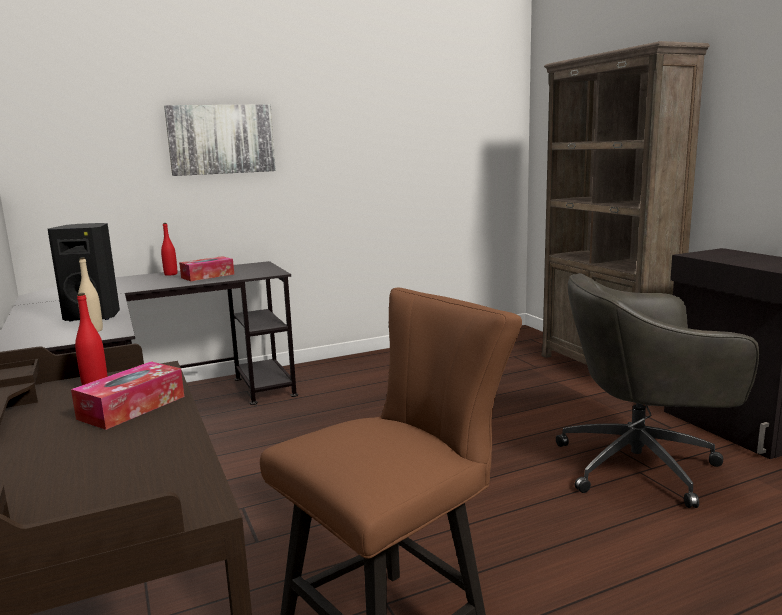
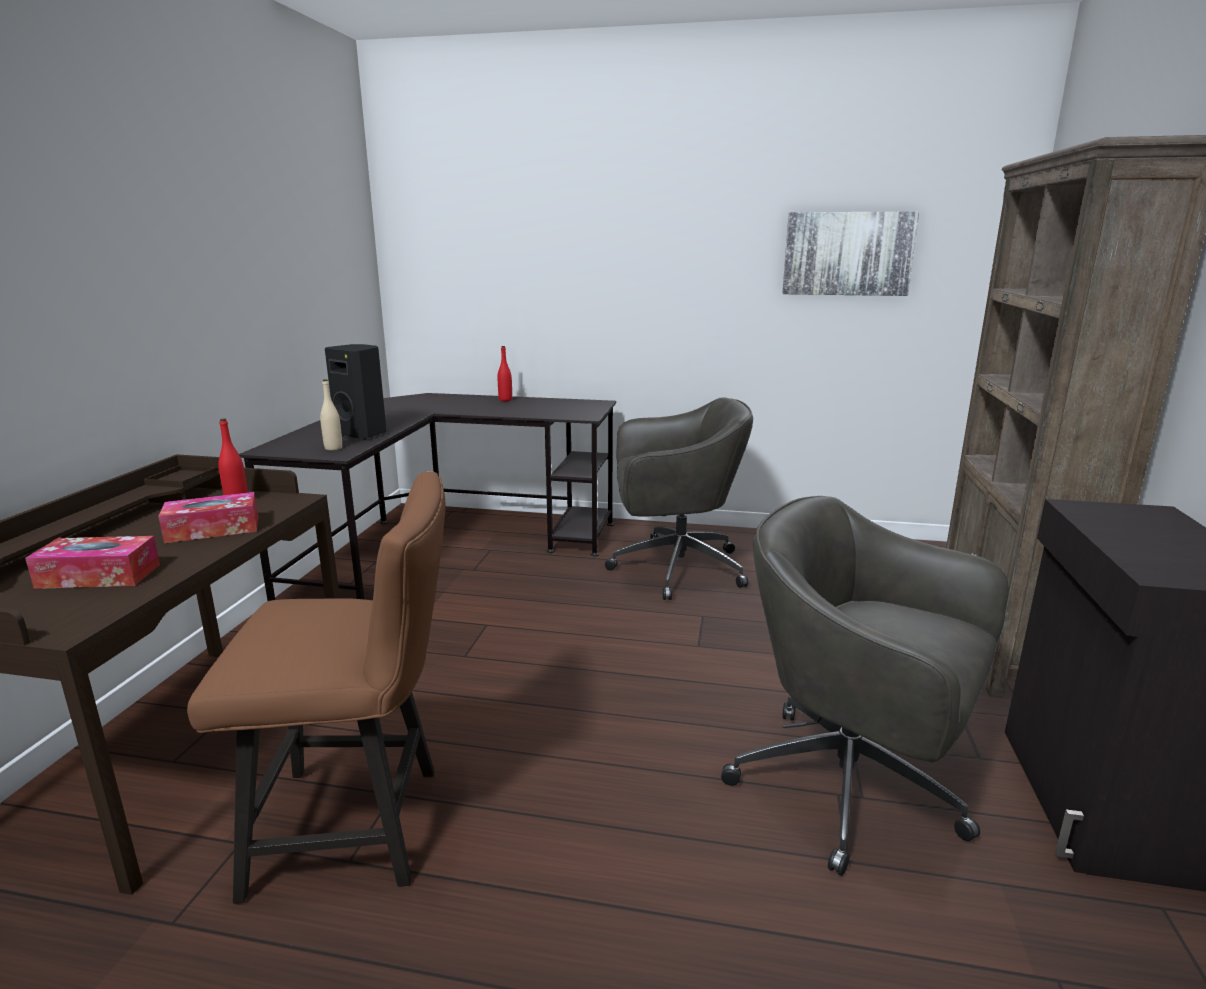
camera: 35 degrees right, 5 degrees up
picture [164,104,276,176] -> picture moved to [782,212,919,296]
tissue box [179,256,234,281] -> tissue box moved to [25,536,160,589]
none -> grey office chair [605,398,753,600]

